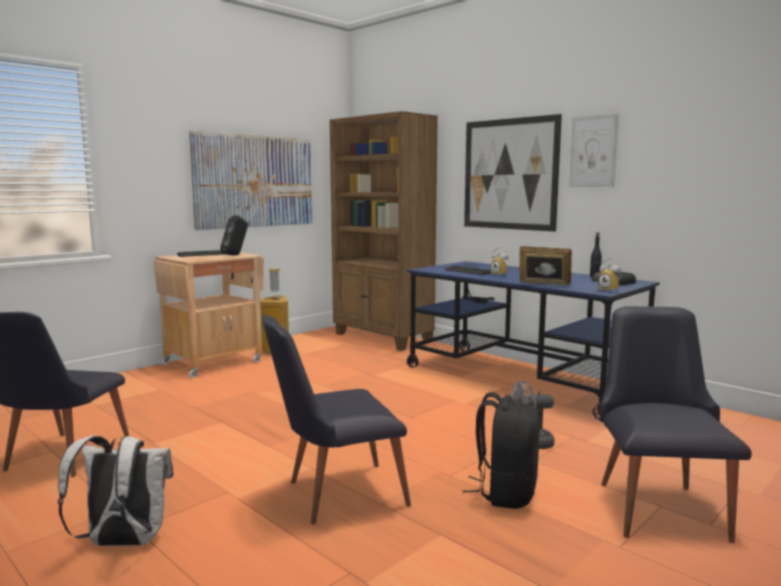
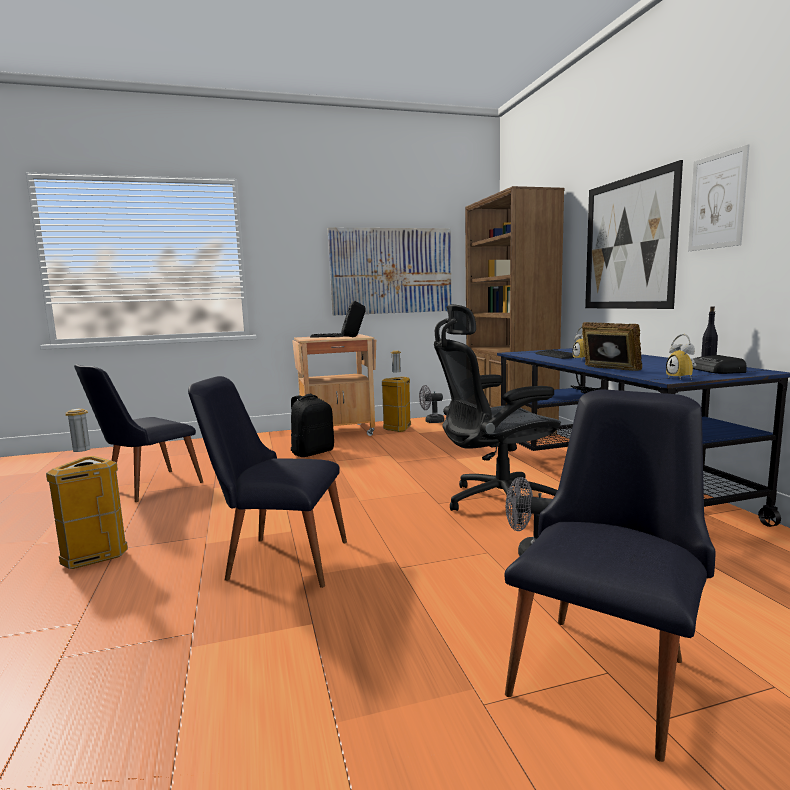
camera: 30 degrees right, 0 degrees up
white backpack [58,435,173,546] -> trash can [46,409,128,569]
black backpack [463,392,540,509] -> black backpack moved to [291,394,334,457]
none -> grey fan [419,385,445,423]
none -> office chair [434,304,561,525]

